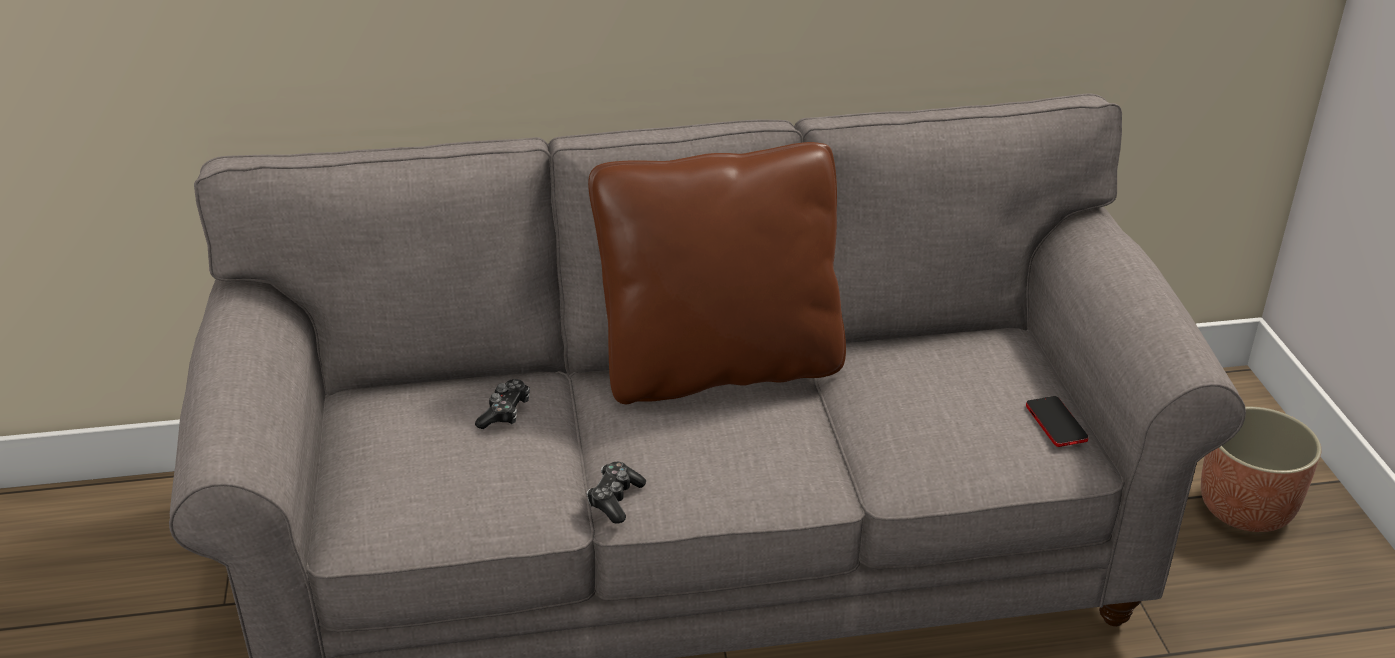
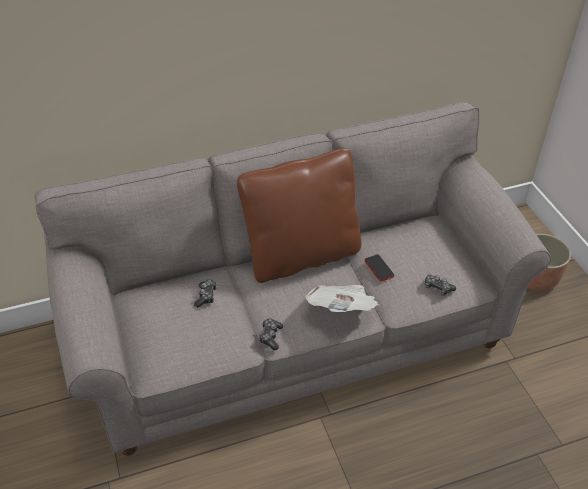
camera: 10 degrees left, 10 degrees up
phone [1026,396,1088,447] -> phone moved to [365,254,394,282]
none -> newspaper [305,285,379,312]
none -> game controller [425,275,456,296]

